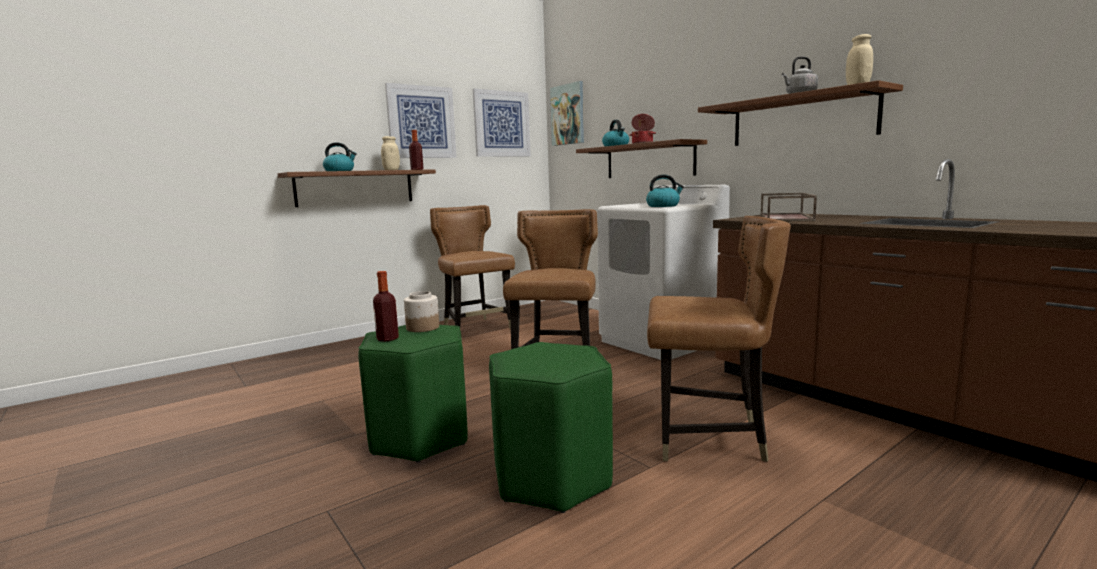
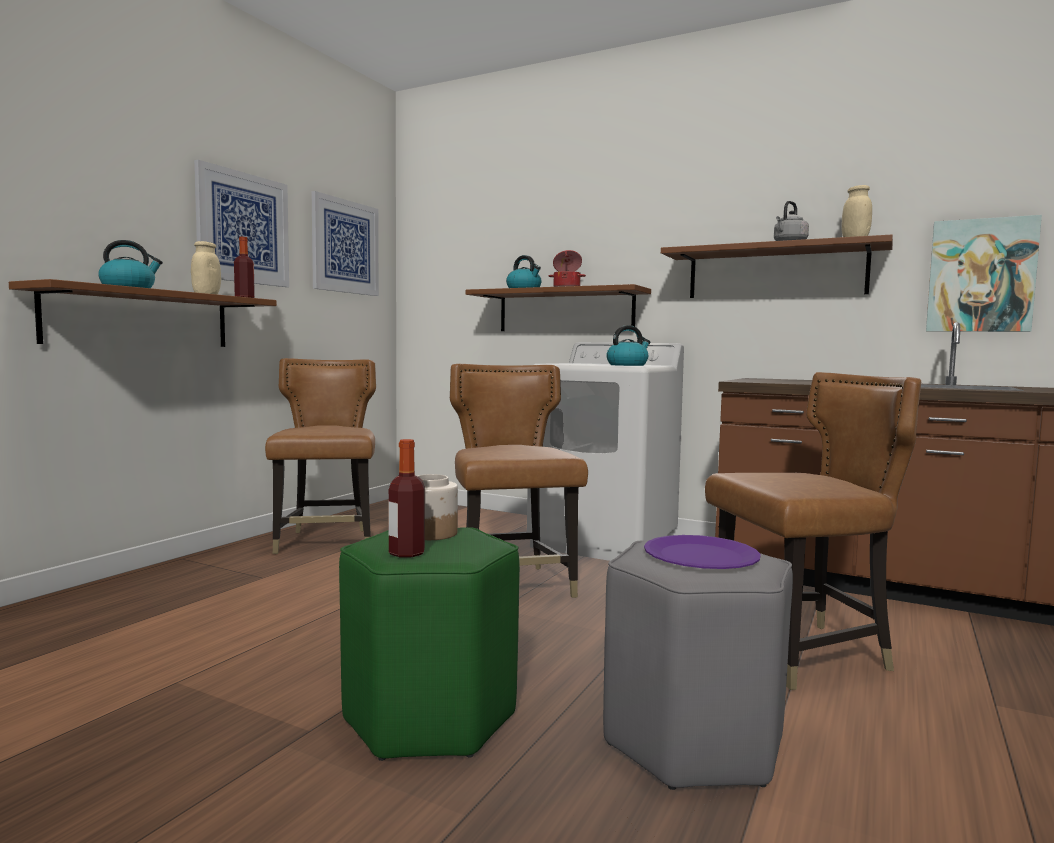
camera: 25 degrees left, 5 degrees down
brown chair [430,205,515,329] -> brown chair turned 45 degrees clockwise [265,358,376,554]
green stool [489,342,613,513] -> grey stool [603,541,793,790]
picture [550,81,584,146] -> picture moved to [926,215,1042,332]
brown tray [761,193,817,221] -> none
none -> purple plate [644,535,761,569]

